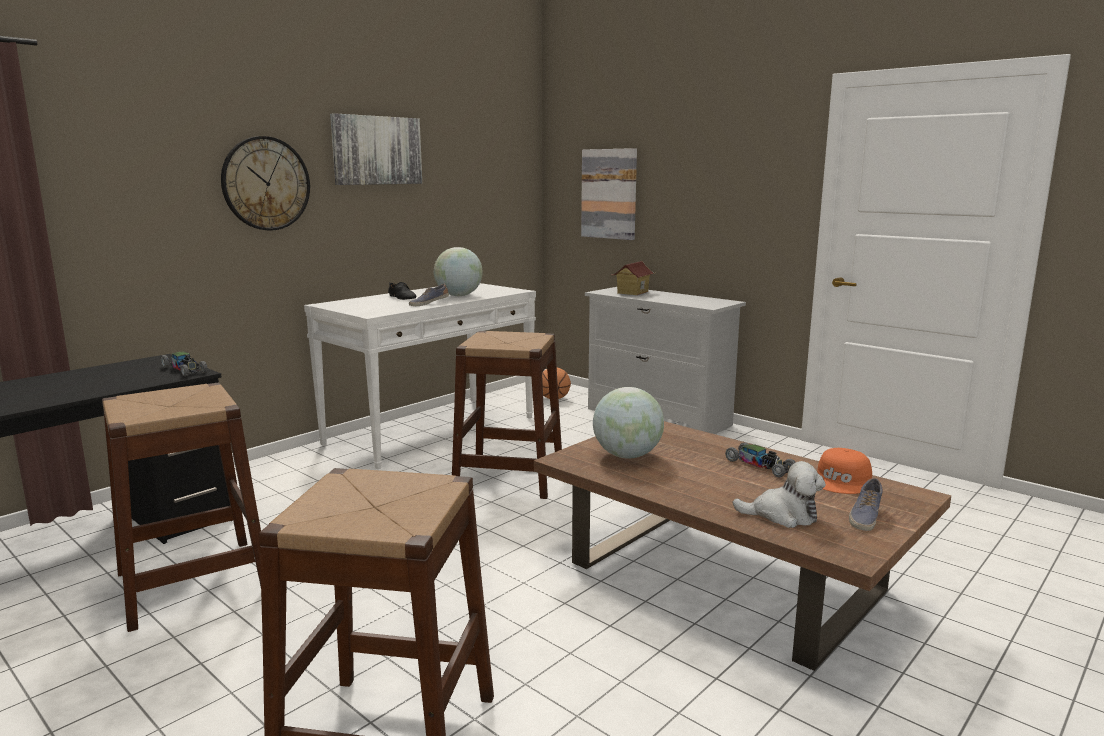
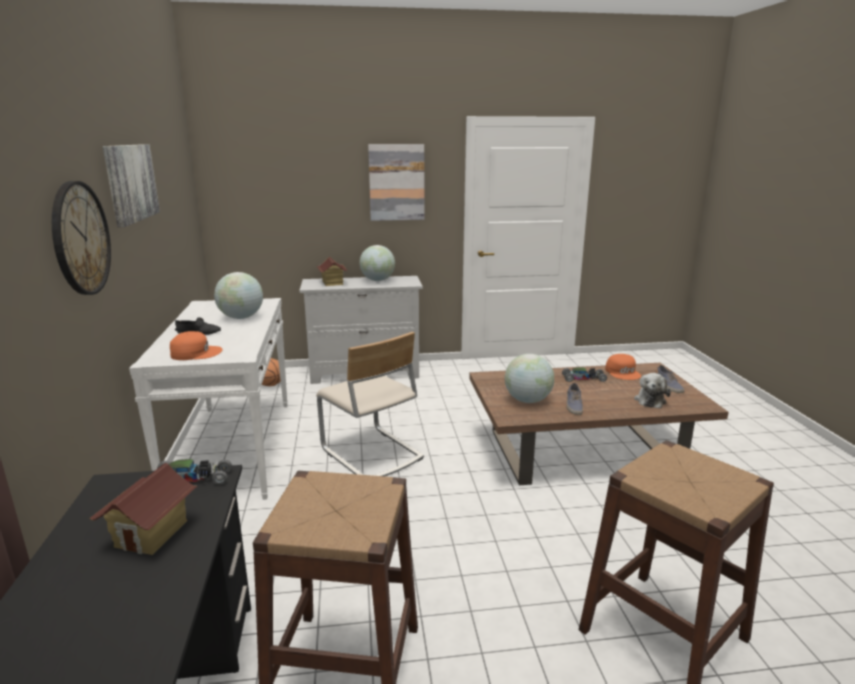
camera: 50 degrees left, 5 degrees up
shoe [409,284,449,306] -> shoe moved to [567,382,583,415]
brown stool [452,331,562,499] -> beige chair [316,332,424,476]
picture [581,148,637,240] -> picture moved to [368,144,424,221]
plush toy [733,461,826,528] -> plush toy turned 150 degrees clockwise [634,373,671,409]
none -> toy house [89,463,197,555]
none -> orange cap [170,331,223,360]
none -> globe [360,245,395,281]

